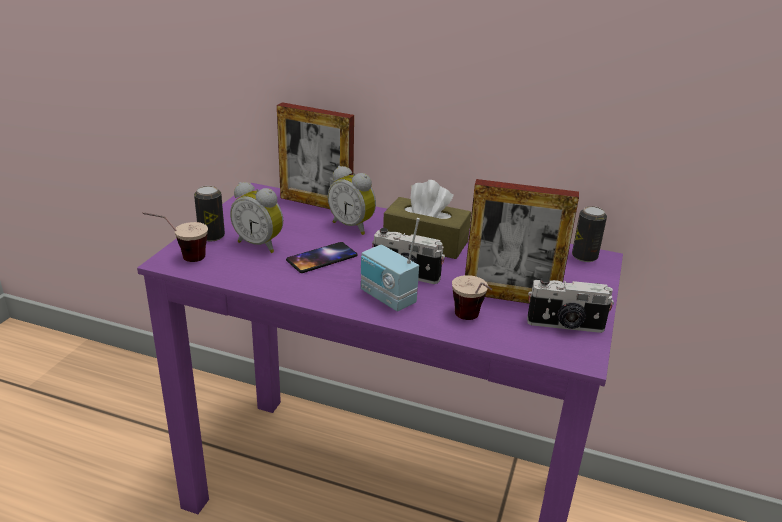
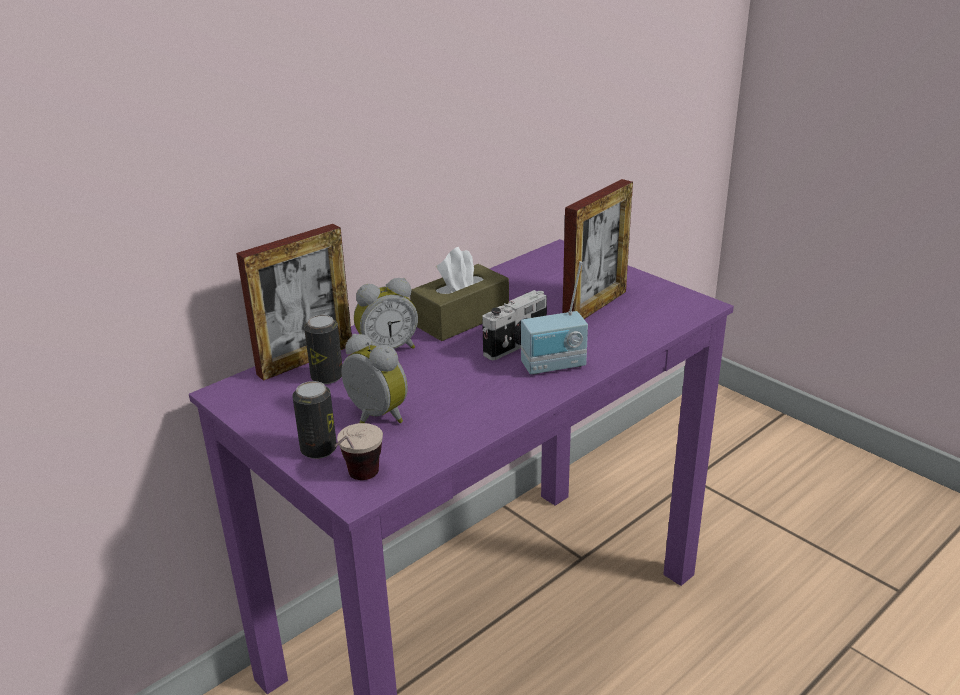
camera: 60 degrees left, 0 degrees up
alarm clock [230,182,283,253] -> alarm clock turned 105 degrees counterclockwise [341,334,408,423]
phone [286,242,358,273] -> none
cup [452,275,492,320] -> none
camera [527,278,614,333] -> none
can [572,206,607,262] -> can moved to [304,315,342,384]

